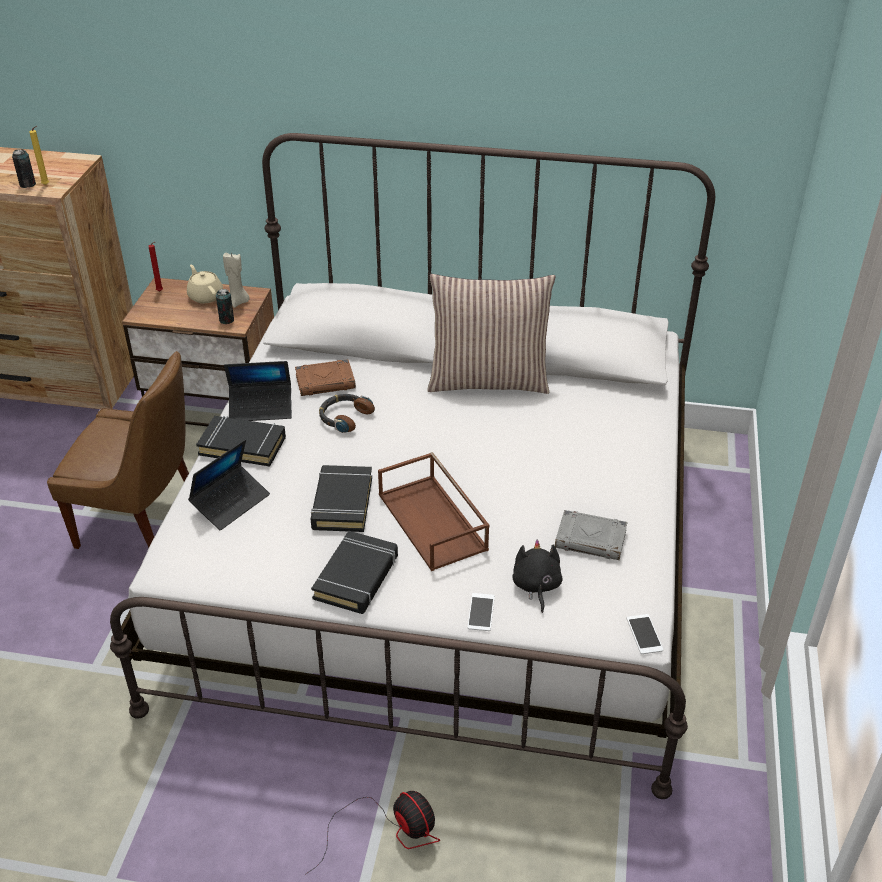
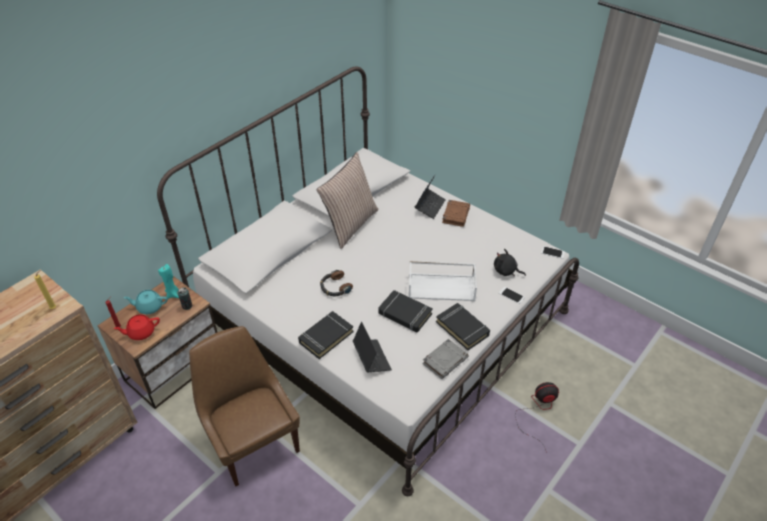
camera: 60 degrees left, 5 degrees up
can [12,149,36,188] -> none
brown chair [47,351,189,549] -> brown chair turned 75 degrees counterclockwise [189,326,300,487]
beige teapot [187,264,223,303] -> turquoise teapot [124,290,168,314]
beige candle [223,253,250,308] -> turquoise candle [158,264,179,299]
laptop [224,361,292,421] -> laptop moved to [414,174,446,219]
brown book [295,359,356,396] -> brown book moved to [442,200,470,227]
brown tray [378,452,490,571] -> white tray [408,261,477,301]
grey book [555,510,628,560] -> grey book moved to [422,339,469,379]
none -> red teapot [114,314,160,340]

